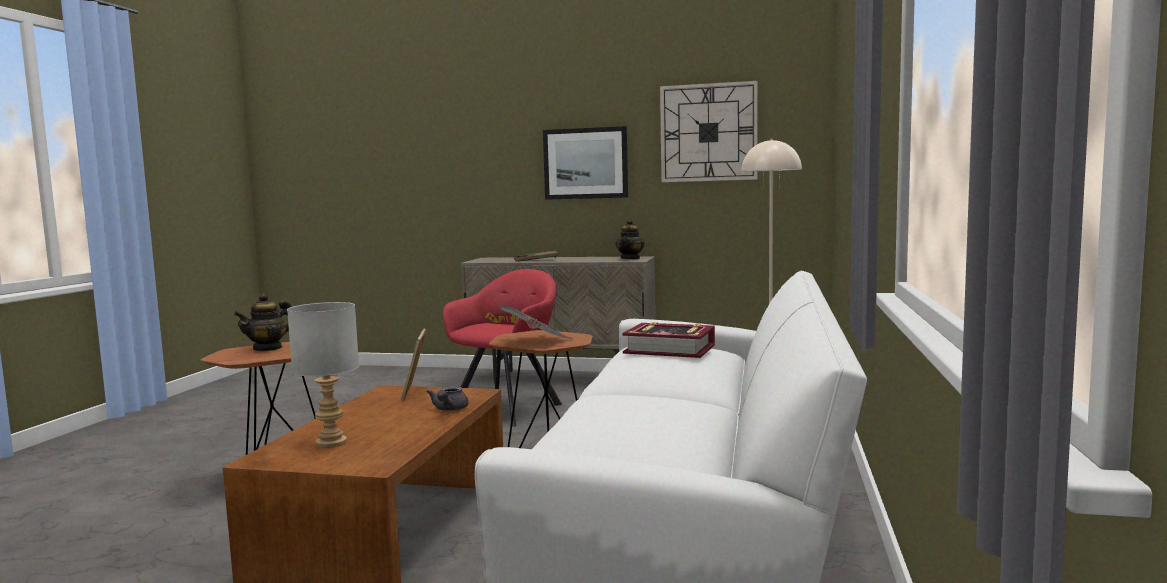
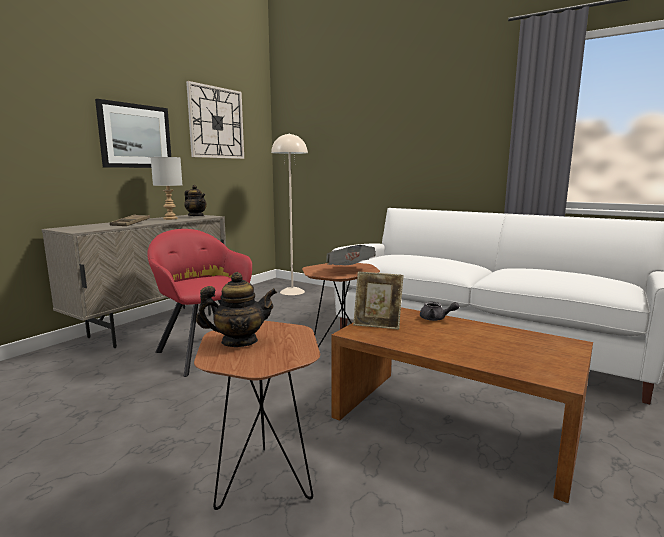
camera: 70 degrees left, 5 degrees up
teapot [234,293,291,352] -> teapot turned 75 degrees counterclockwise [196,272,277,347]
grey table lamp [287,302,359,448] -> grey table lamp moved to [151,157,182,220]
book [622,322,715,358] -> none

